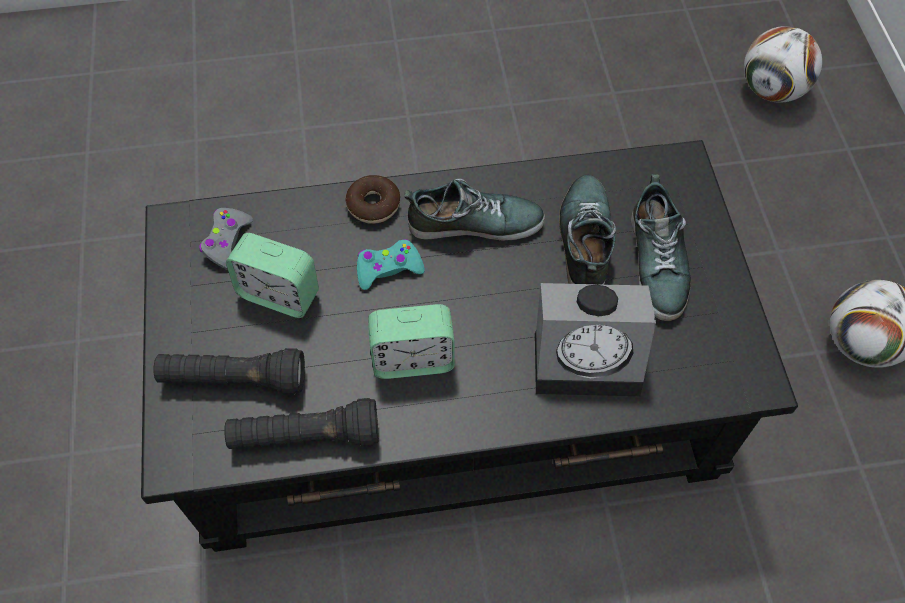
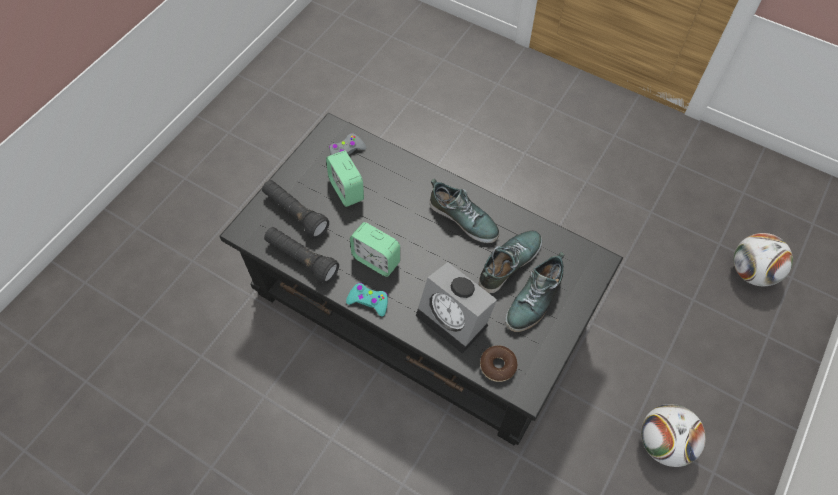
camera: 40 degrees right, 0 degrees up
donut [345,175,400,224] -> donut moved to [480,346,518,382]
turquoise game controller [357,239,425,290] -> turquoise game controller moved to [346,283,388,317]

